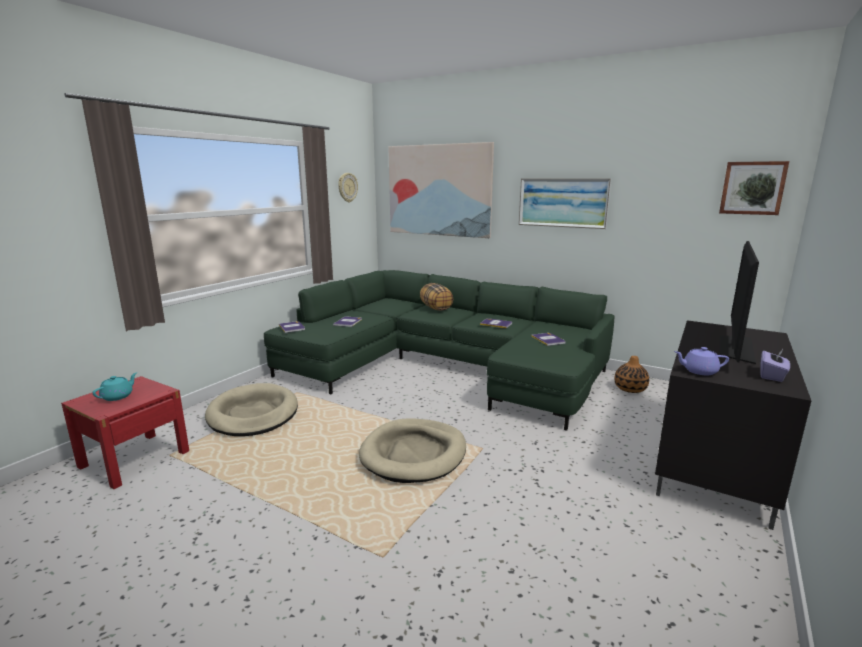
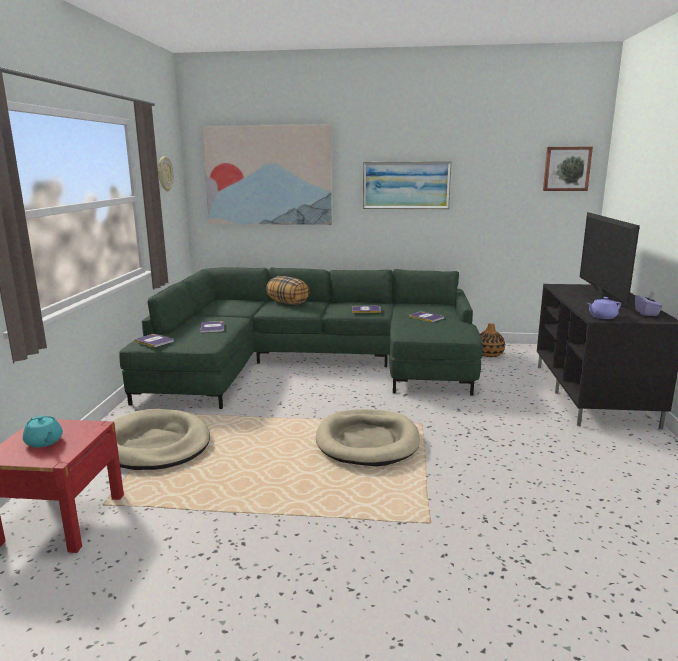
camera: 25 degrees left, 0 degrees up
turquoise teapot [92,373,137,401] -> turquoise teapot turned 135 degrees clockwise [23,415,63,448]

